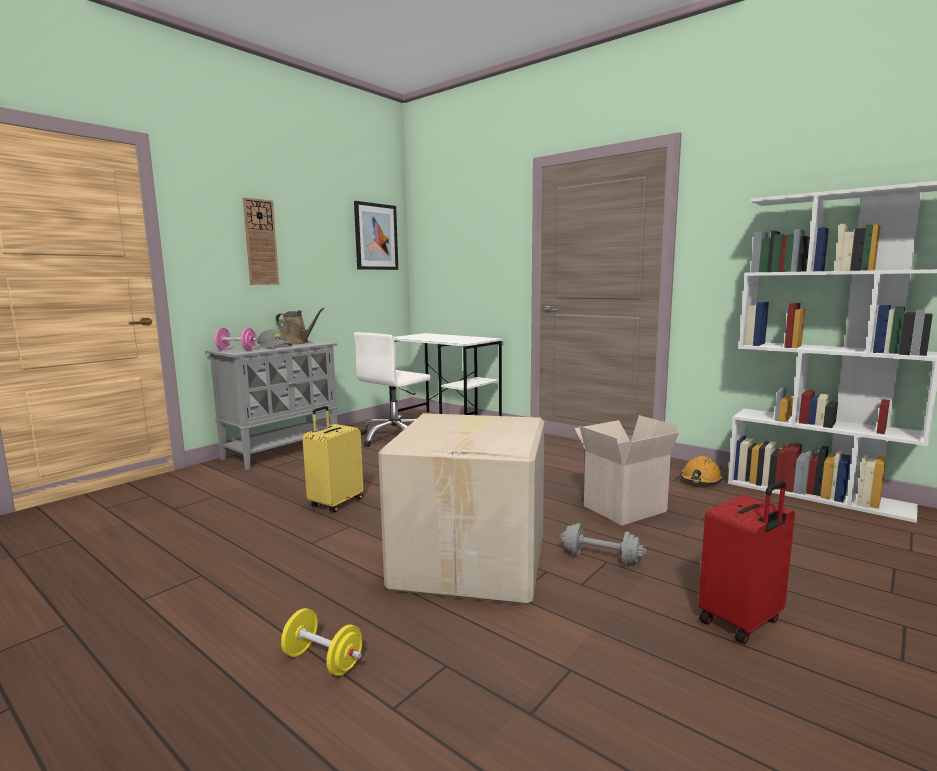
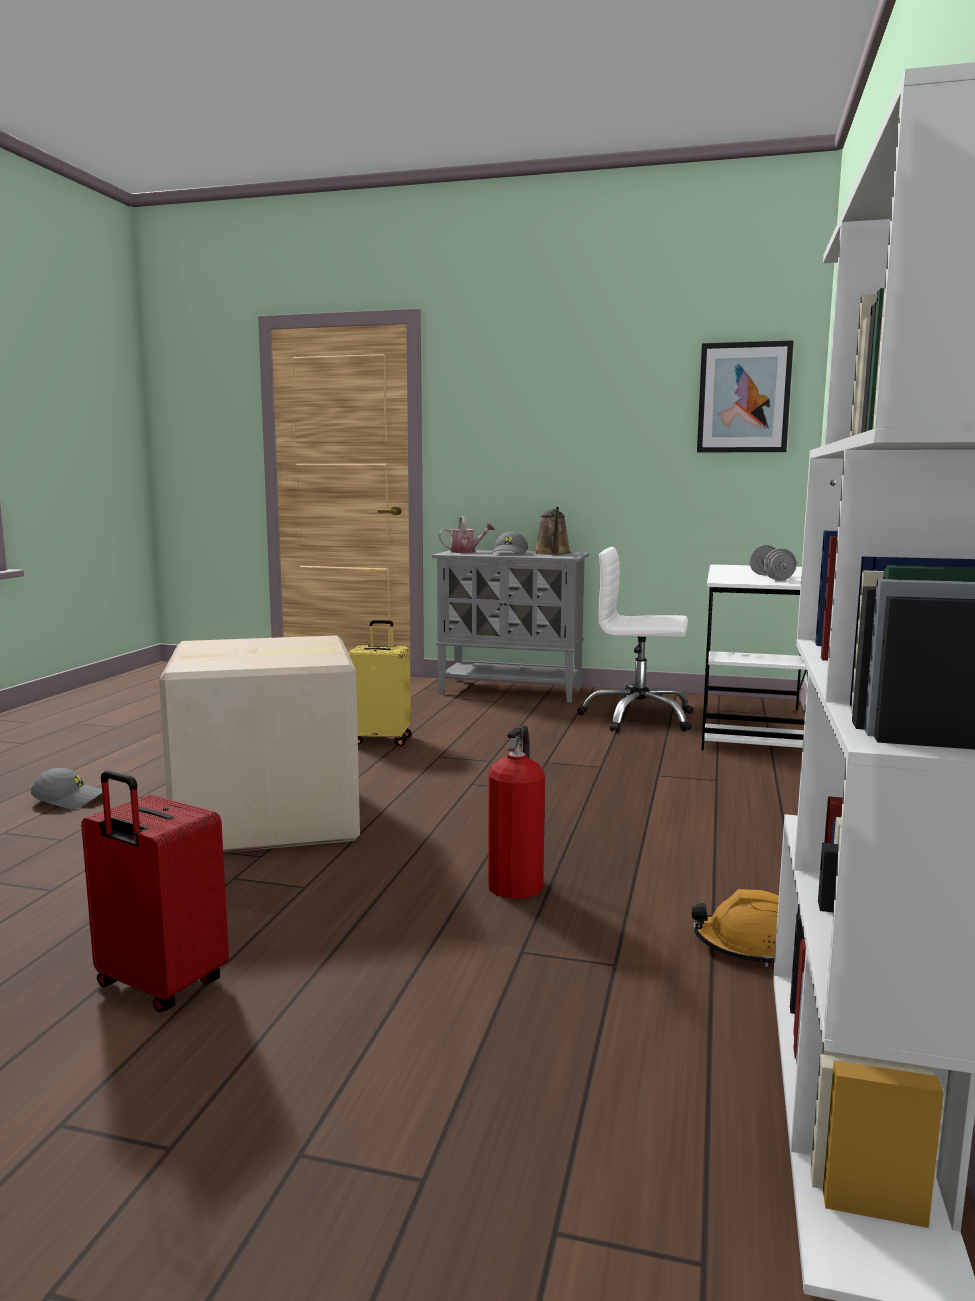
camera: 65 degrees right, 0 degrees up
pink dumbbell [214,328,258,350] -> watering can [439,516,495,553]
wall clock [243,197,279,285] -> none
yellow dumbbell [281,608,362,676] -> grey cap [30,768,102,809]
grey dumbbell [560,523,646,565] -> grey dumbbell moved to [749,545,797,581]
cardboard box [574,415,679,525] -> fire extinguisher [488,725,545,899]

